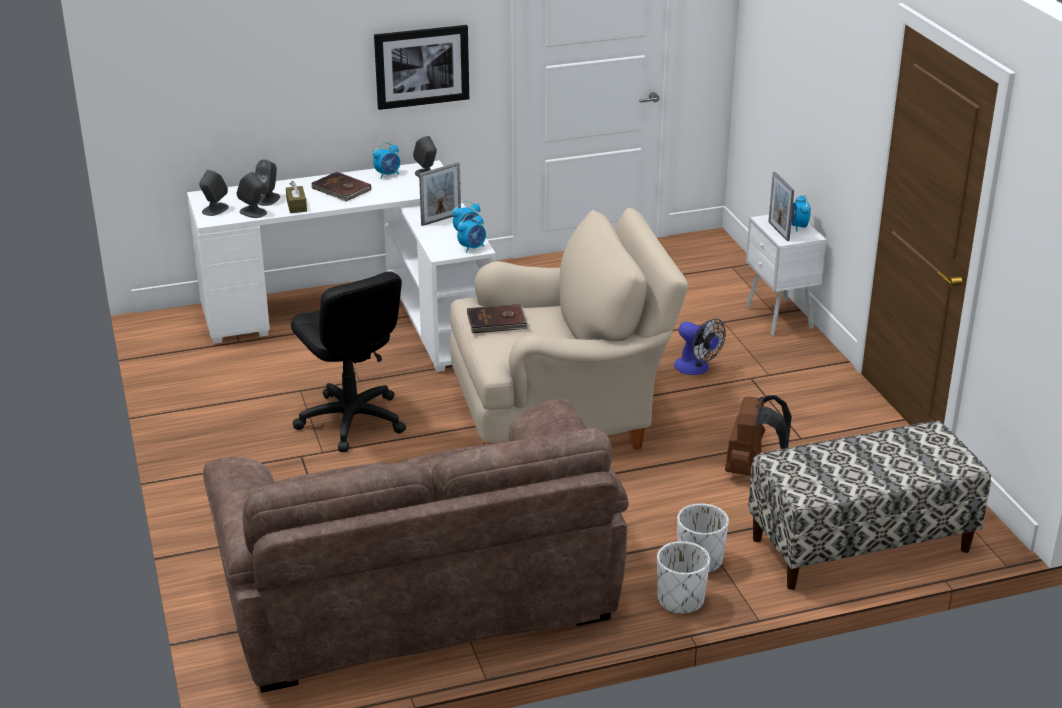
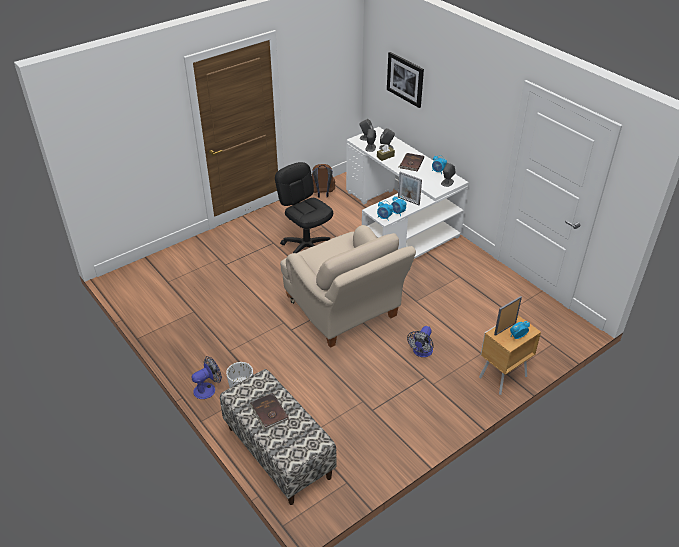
camera: 70 degrees right, 10 degrees up
brown sofa [203,399,629,693] -> none
black office chair [291,271,406,452] -> black office chair turned 105 degrees clockwise [275,162,333,253]
picture [374,25,469,110] -> picture moved to [387,52,424,108]
brown book [467,304,528,333] -> brown book moved to [250,393,289,430]
white planter [657,541,710,614] -> fan [192,356,222,399]
brown backpack [725,395,792,476] -> brown backpack moved to [312,164,335,198]
white nightstand [746,215,827,336] -> brown nightstand [479,315,541,395]

